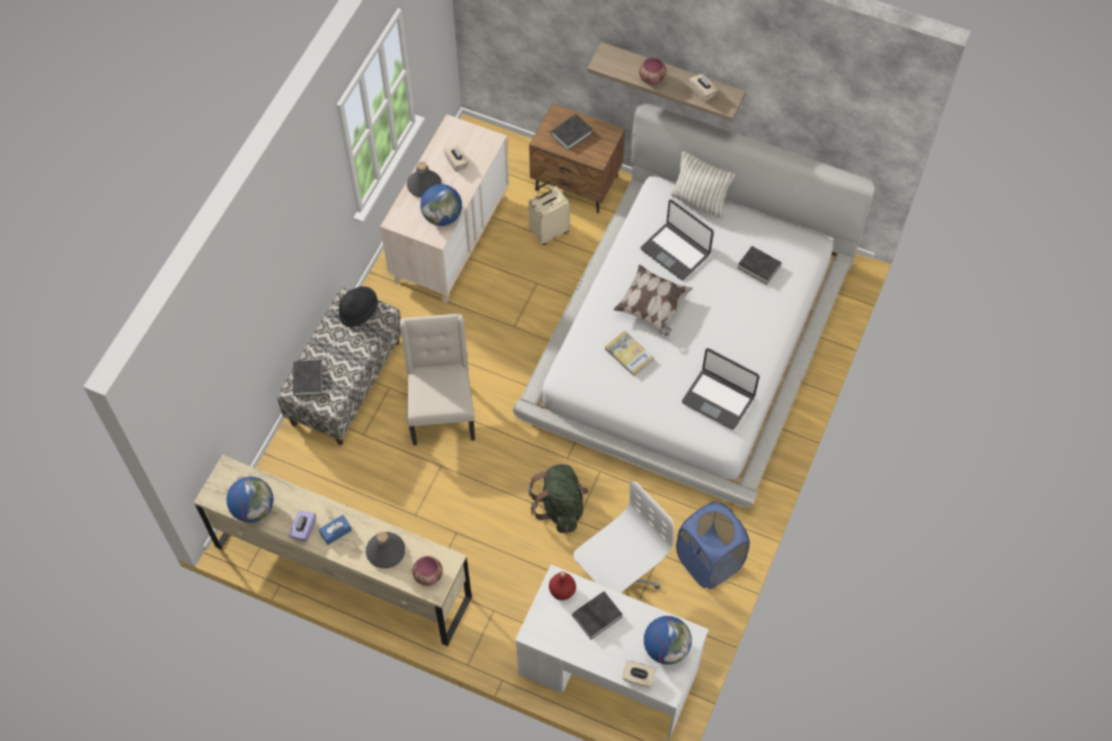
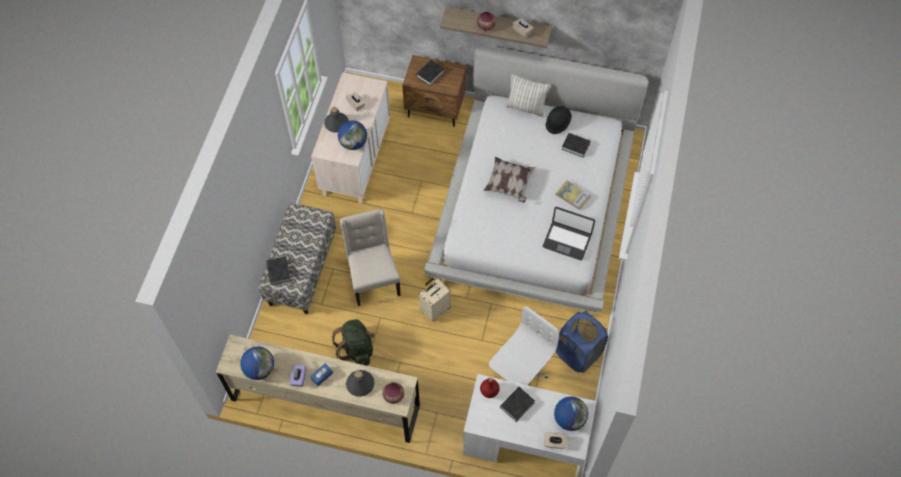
camera: 10 degrees left, 0 degrees up
black hat [339,286,378,327] -> black hat moved to [546,106,572,134]
beige suitcase [528,181,570,245] -> beige suitcase moved to [419,278,451,321]
green backpack [528,464,589,533] -> green backpack moved to [332,319,375,366]
book [605,331,654,377] -> book moved to [556,180,591,210]
laptop [640,199,714,281] -> none

